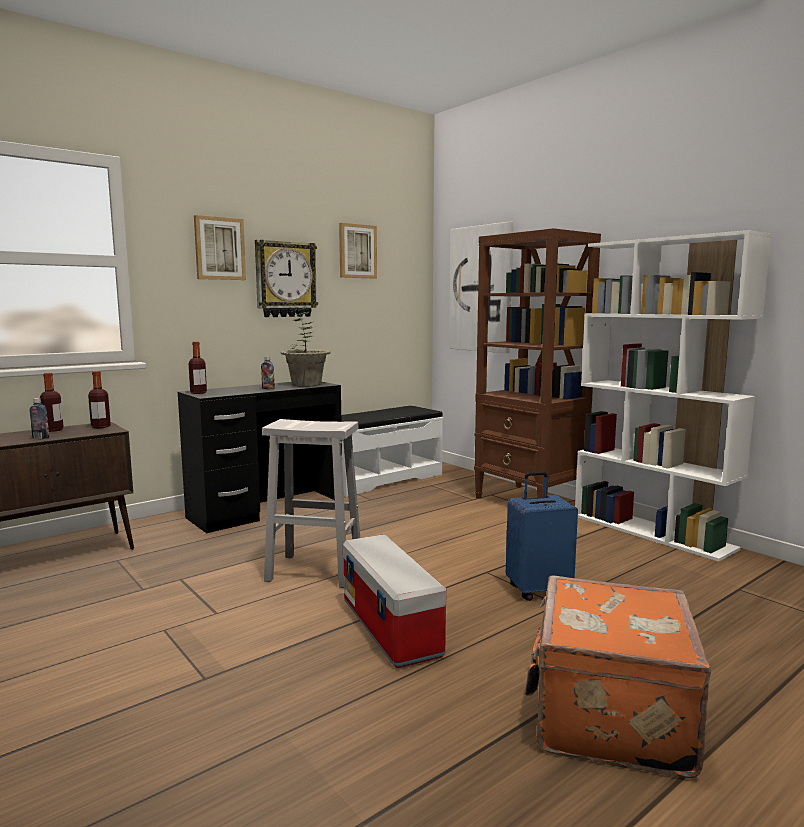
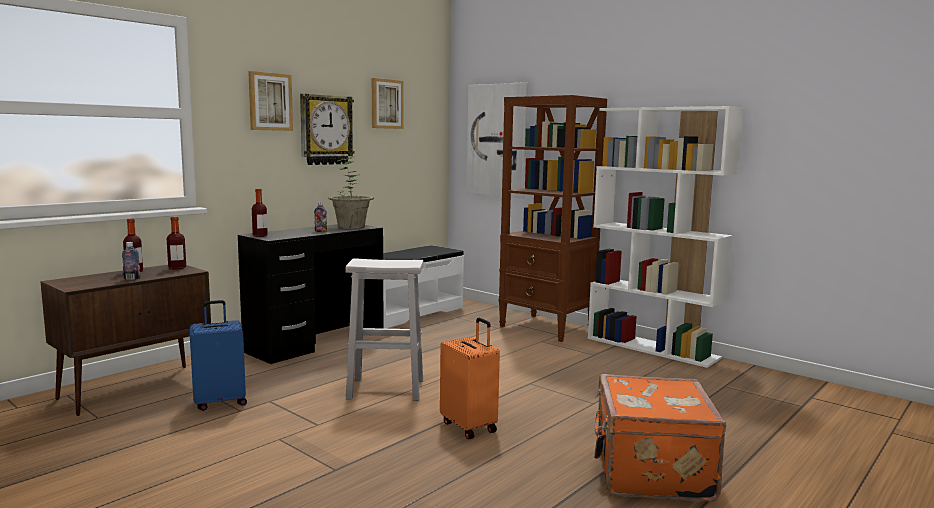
camera: 10 degrees left, 0 degrees up
storage box [343,534,447,668] -> orange suitcase [440,318,500,439]
blue suitcase [506,471,578,601] -> blue suitcase moved to [190,300,247,411]

